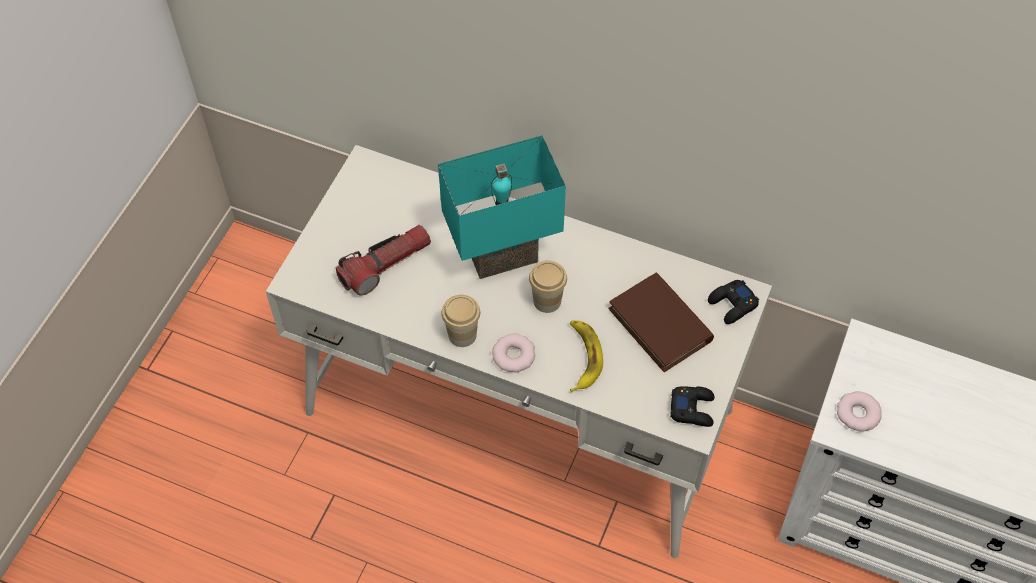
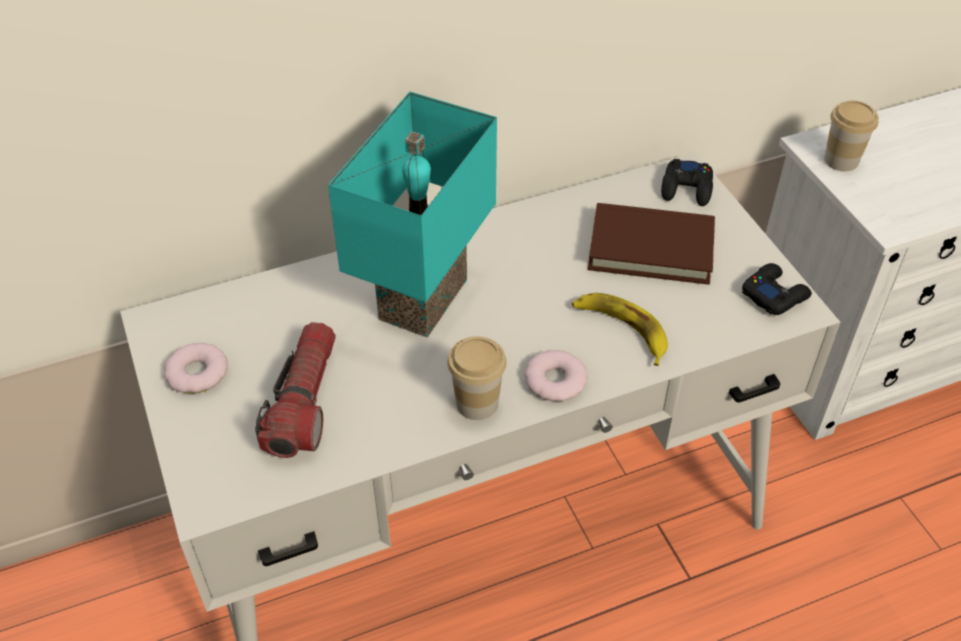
camera: 45 degrees left, 10 degrees down
cup [529,261,567,313] -> cup moved to [824,101,879,171]
donut [837,391,882,431] -> donut moved to [164,343,228,394]

